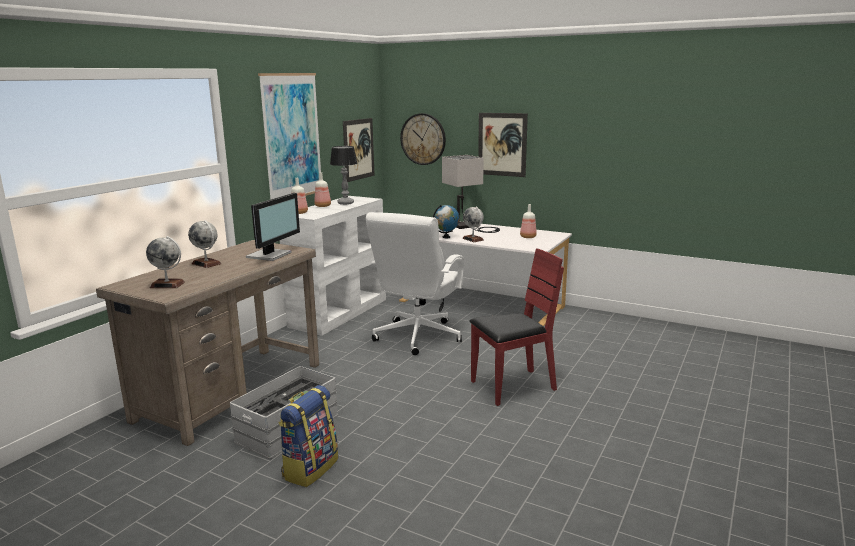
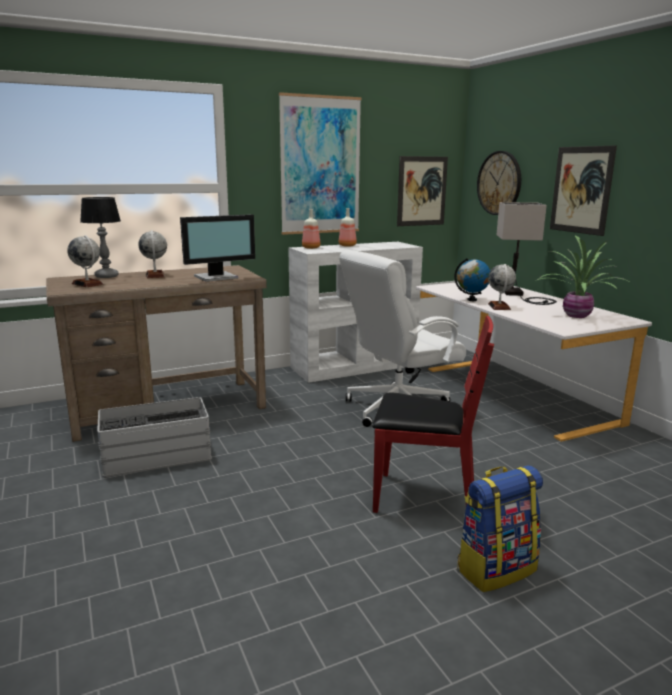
camera: 35 degrees right, 0 degrees up
backpack [278,385,338,487] -> backpack moved to [457,465,543,592]
table lamp [330,146,358,205] -> table lamp moved to [80,197,121,278]
bottle [520,204,537,238] -> potted plant [537,236,633,318]

